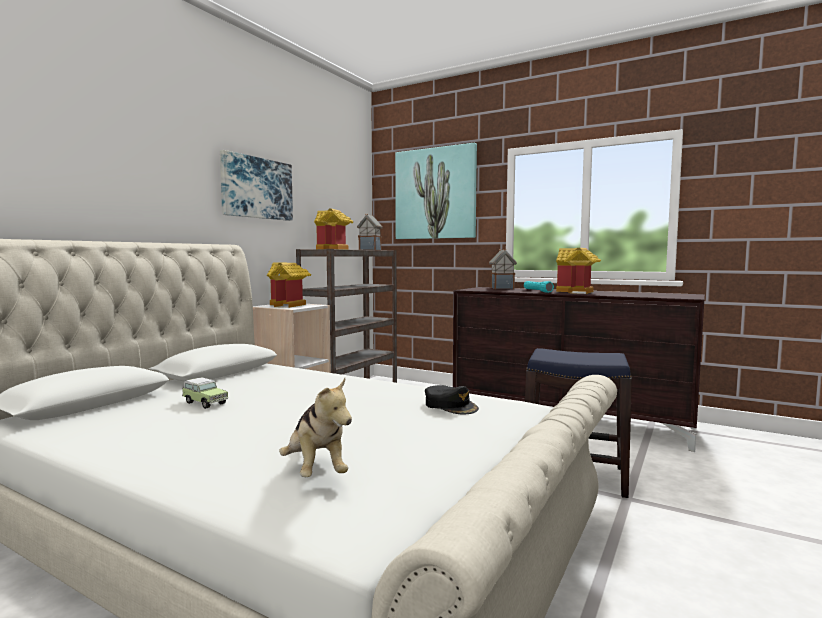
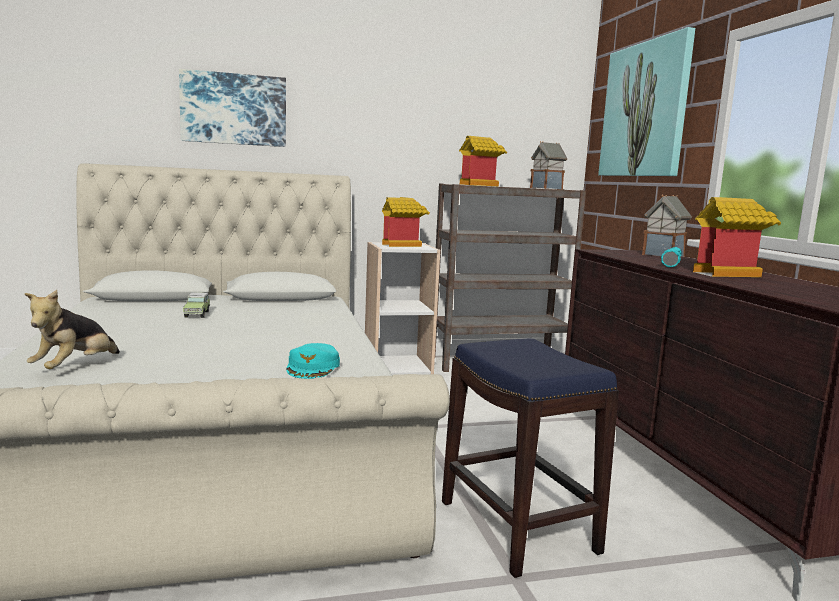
camera: 45 degrees right, 5 degrees up
picture [220,150,293,221] -> picture moved to [179,69,286,147]
black cap [425,385,479,415] -> turquoise cap [286,343,340,379]

